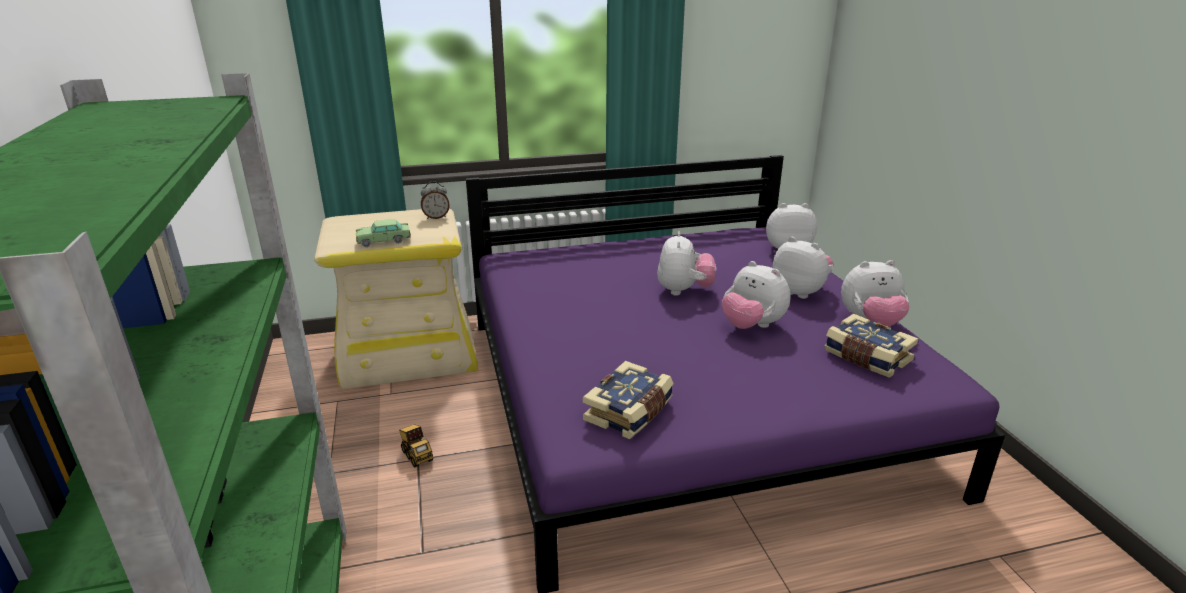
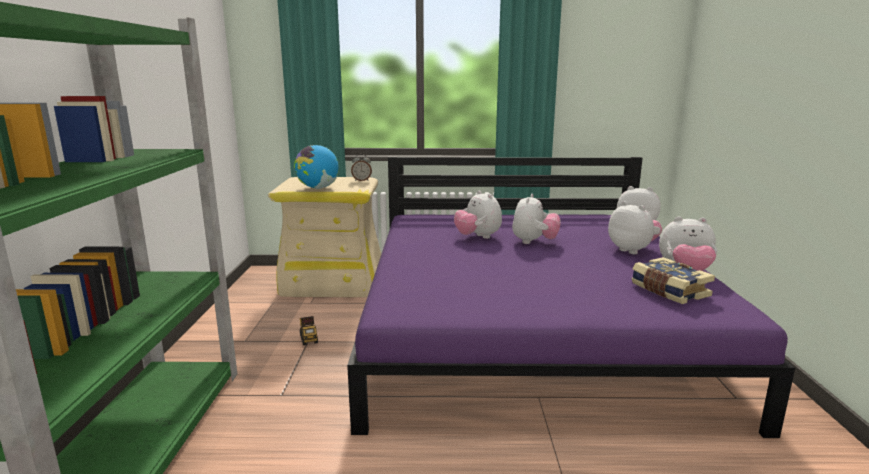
camera: 15 degrees right, 10 degrees down
toy car [356,219,411,247] -> globe [294,145,339,189]
book [583,361,674,439] -> none
plush toy [722,261,791,329] -> plush toy moved to [454,191,502,239]

